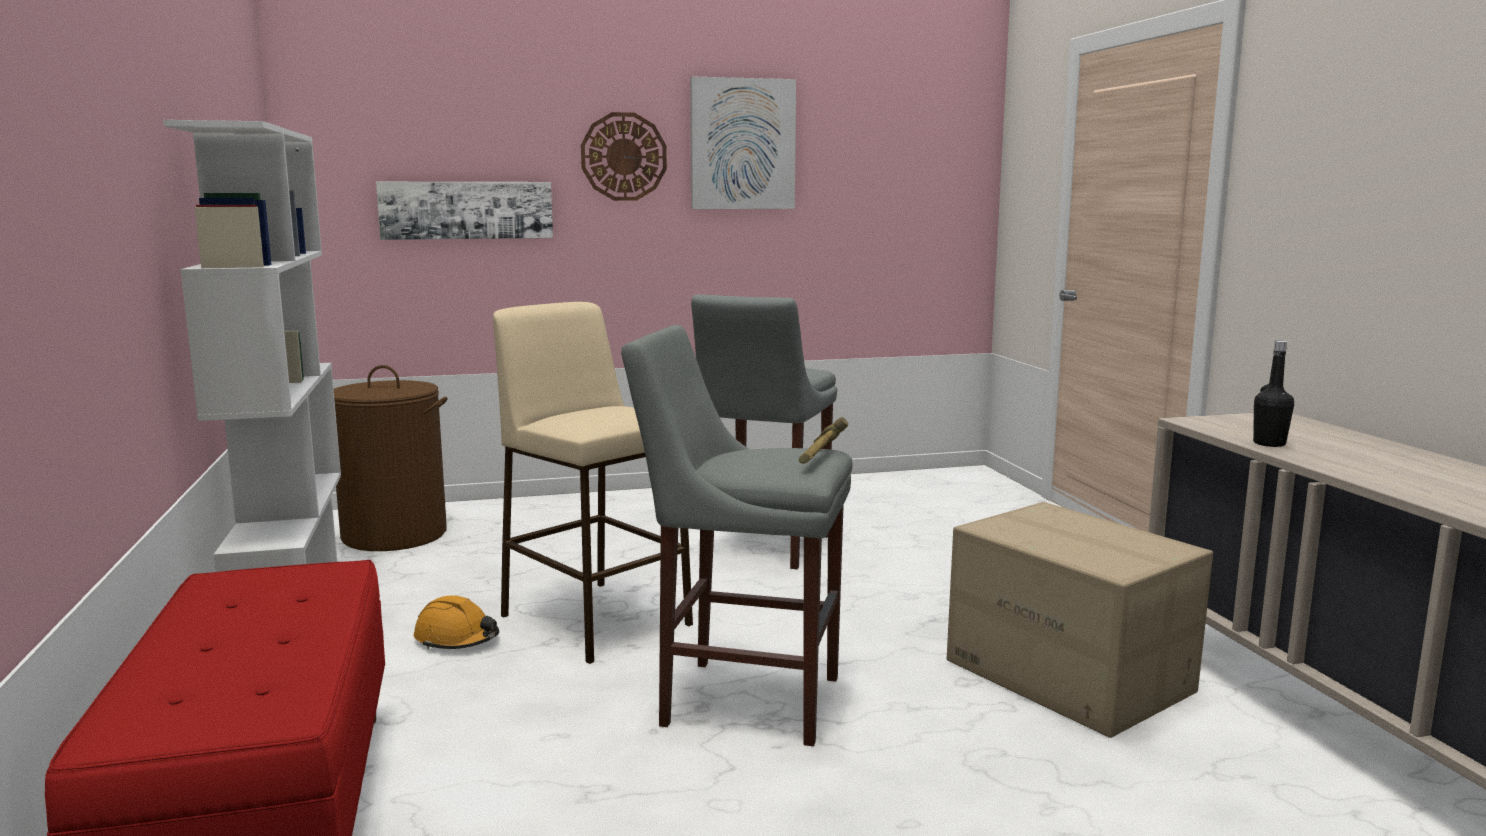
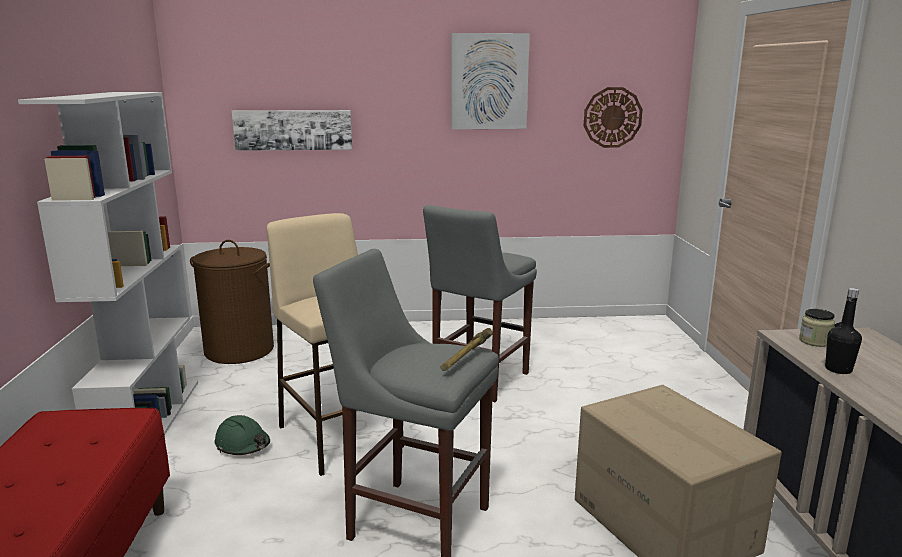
camera: 10 degrees right, 5 degrees up
orange hard hat [414,595,499,650] -> green hard hat [215,415,270,455]
wall clock [581,112,667,201] -> wall clock moved to [584,87,643,148]
none -> jar [799,309,835,347]

